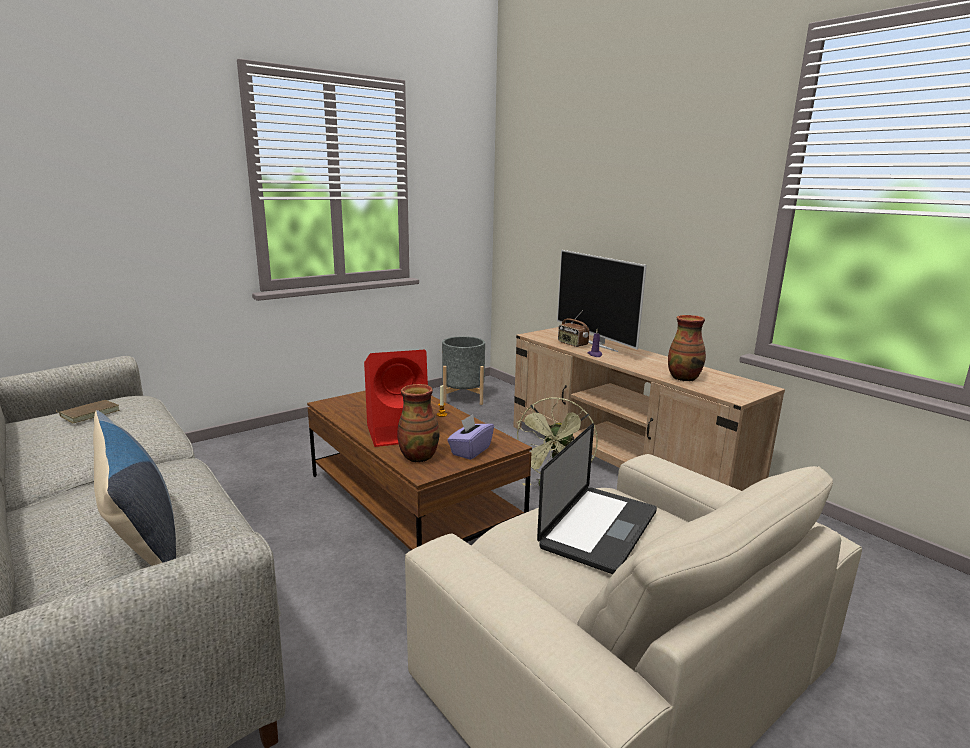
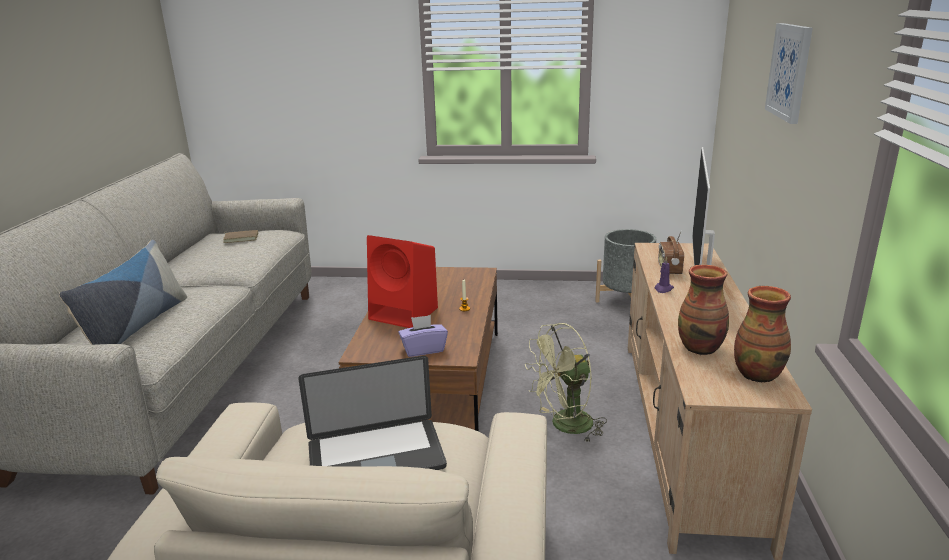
camera: 45 degrees right, 5 degrees up
vase [397,384,440,462] -> vase moved to [734,286,791,382]
none -> picture [765,23,813,124]

